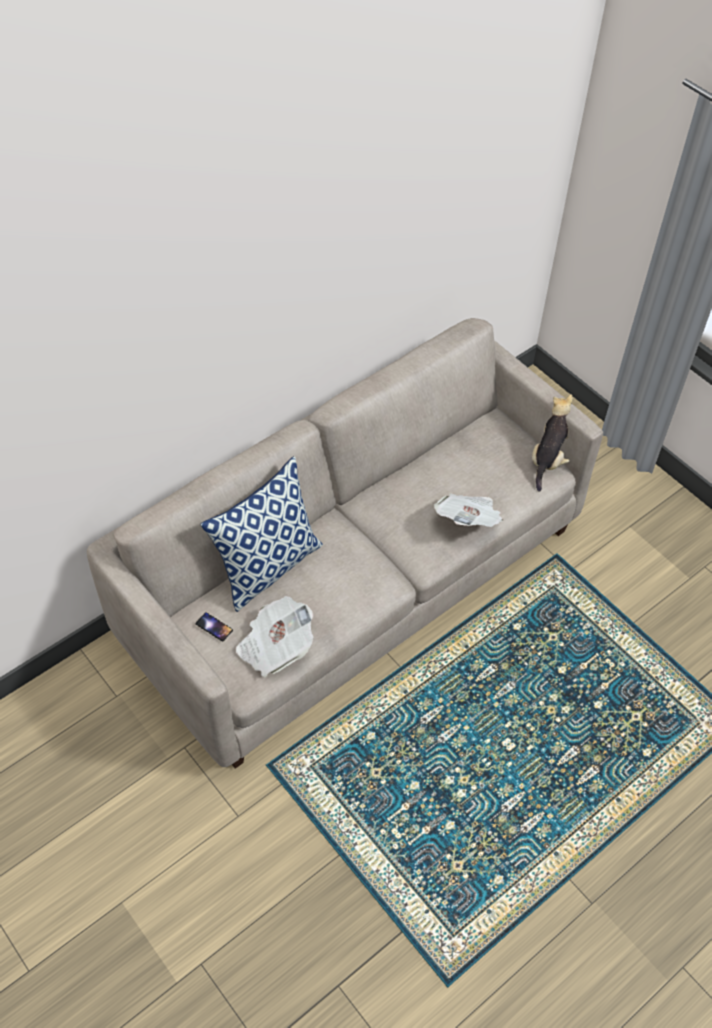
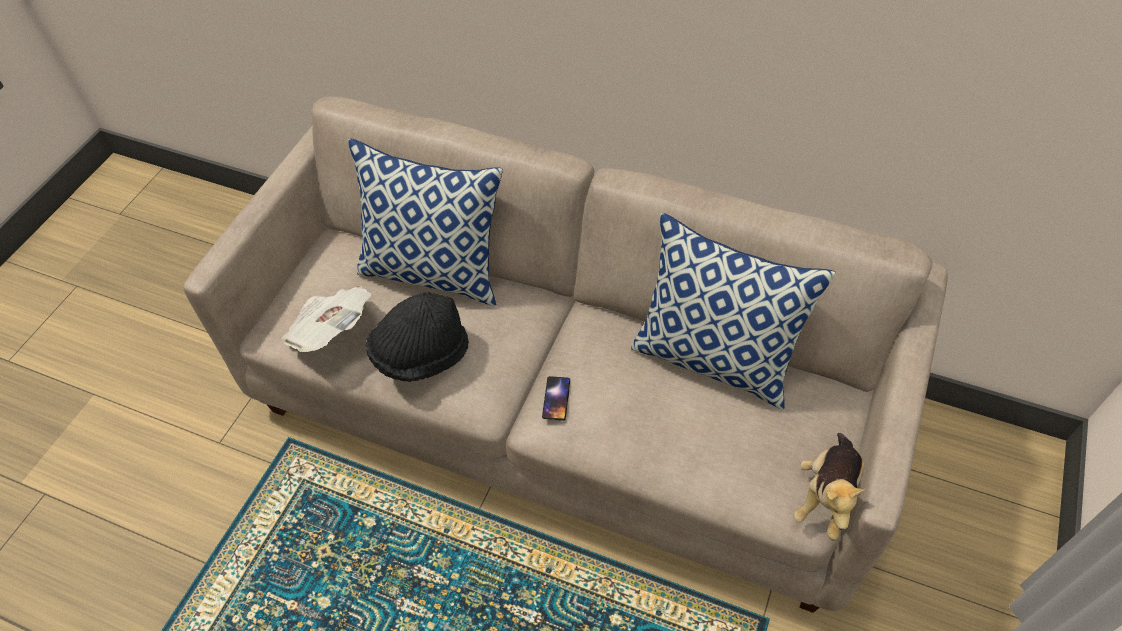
camera: 65 degrees right, 0 degrees up
phone [196,612,233,641] -> phone moved to [542,376,570,420]
newspaper [434,493,503,527] -> none
plush toy [532,394,573,492] -> plush toy turned 120 degrees clockwise [793,433,866,541]
none -> black hat [366,293,469,382]
none -> pillow [631,213,836,409]

